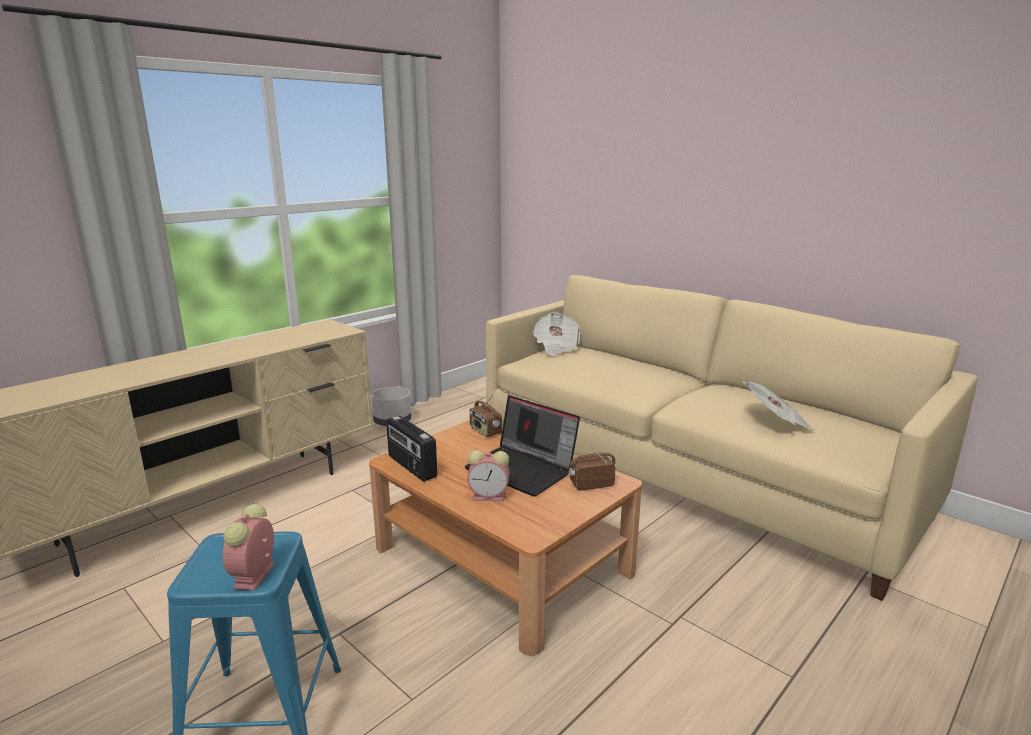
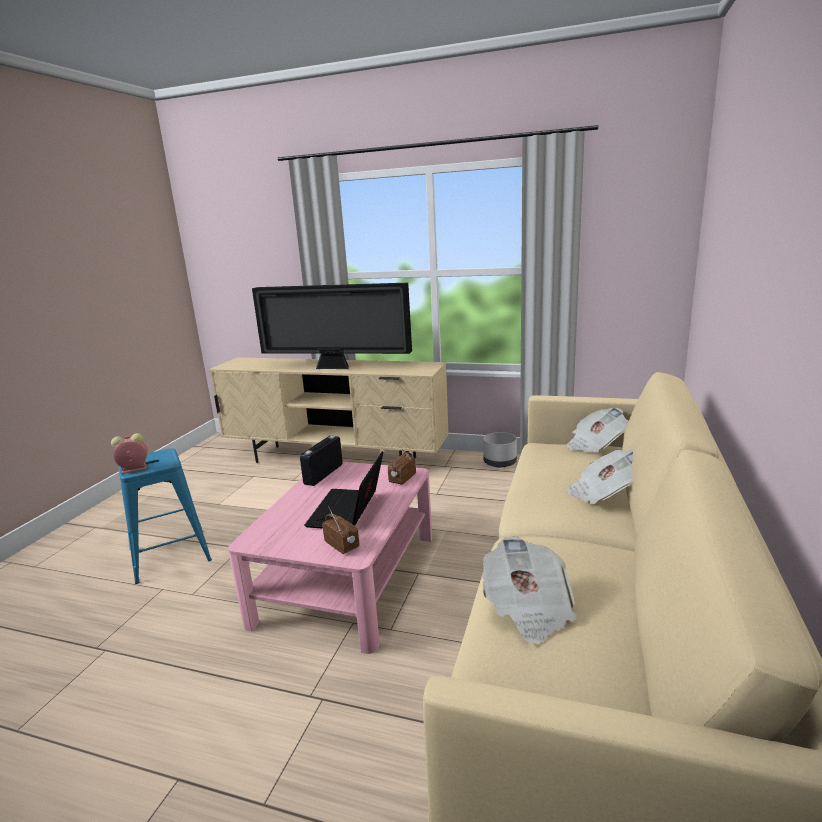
camera: 65 degrees right, 0 degrees up
brown coffee table [369,420,642,656] -> pink coffee table [228,462,432,654]
alarm clock [467,450,510,502] -> none
none -> television [252,283,412,369]
none -> newspaper [566,450,634,504]

